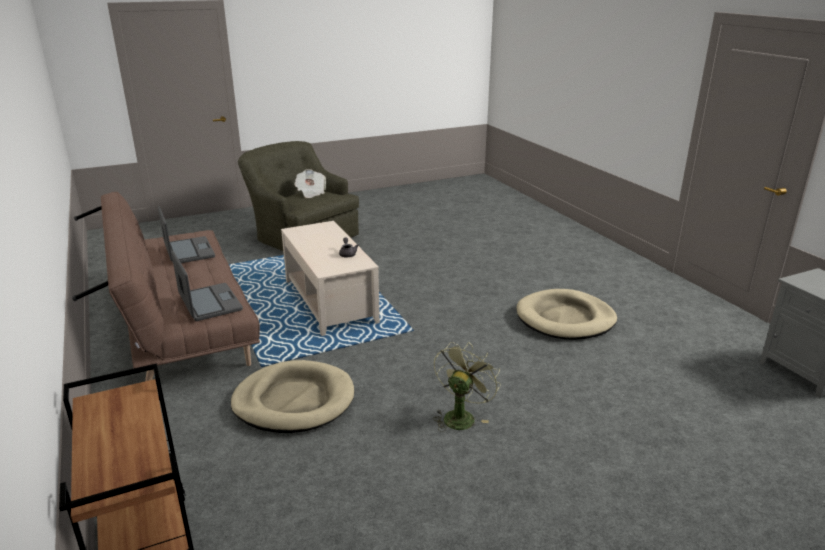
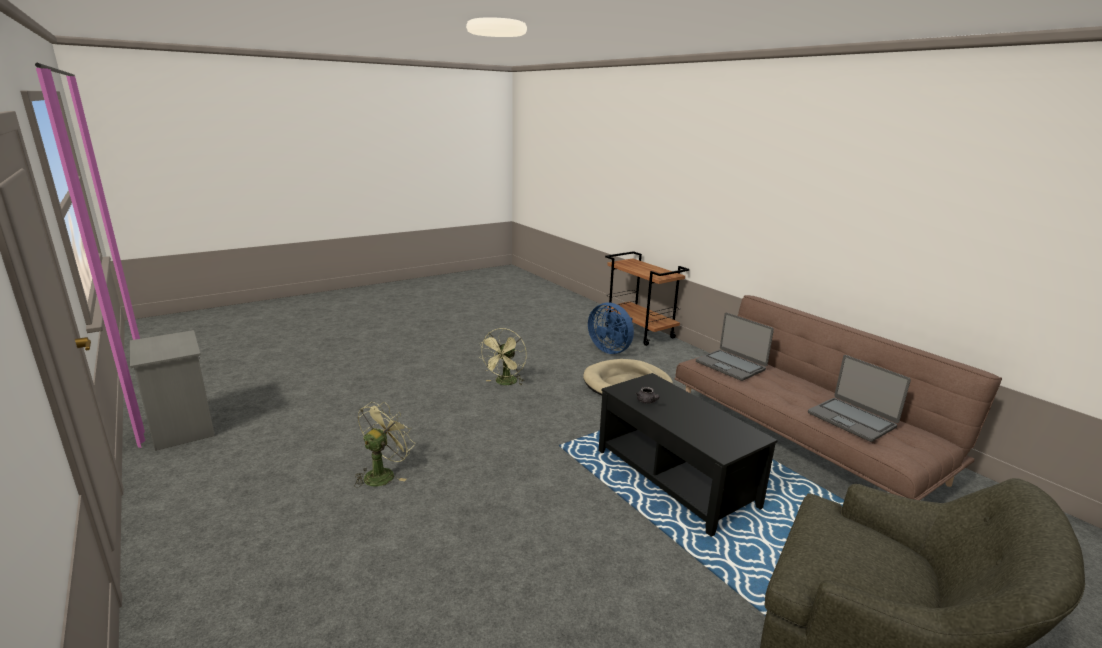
camera: 170 degrees right, 5 degrees down
beige coffee table [281,221,380,336] -> black coffee table [599,373,778,537]
newspaper [294,169,326,198] -> none
beige dog bed [517,289,617,340] -> green fan [354,402,415,488]
none -> blue fan [588,303,634,354]

